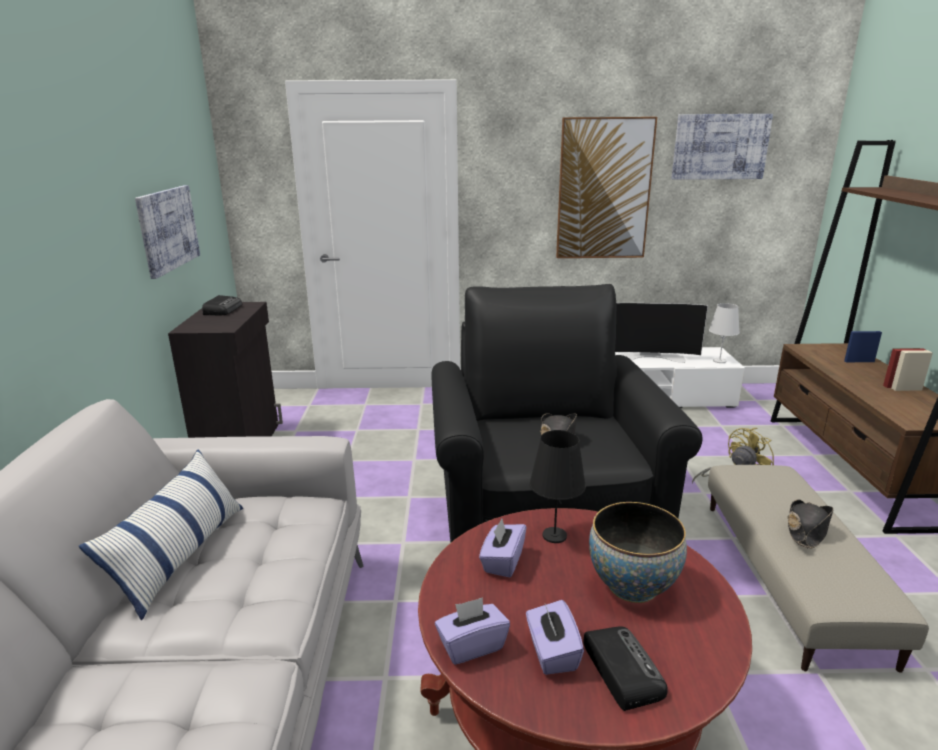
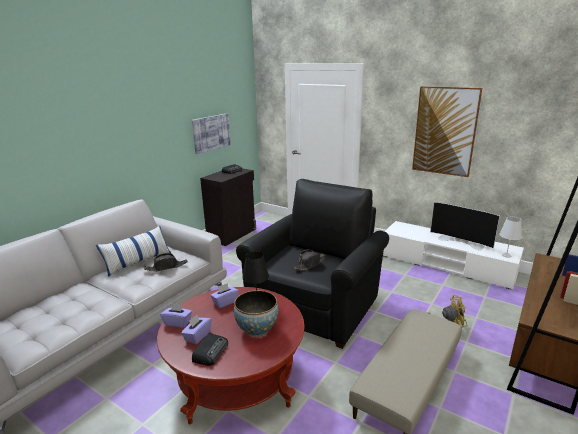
camera: 35 degrees right, 0 degrees up
picture [672,114,773,180] -> none
black hat [787,499,834,549] -> black hat moved to [143,253,188,272]

